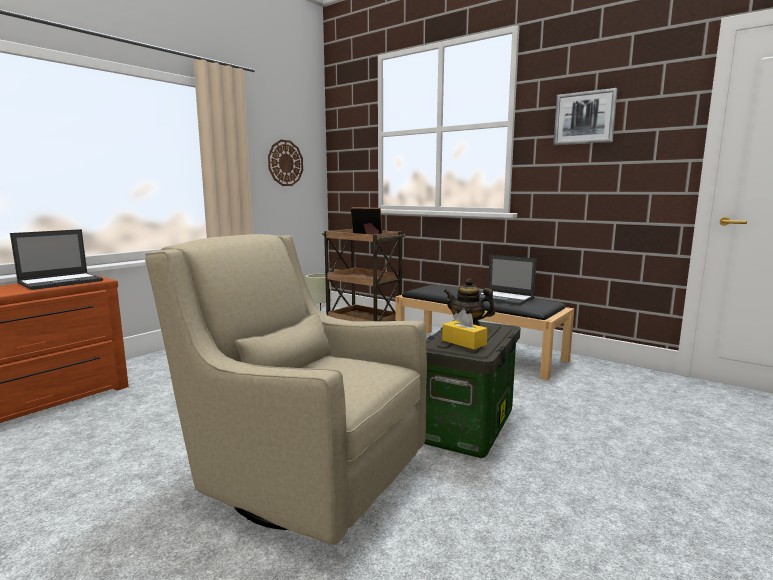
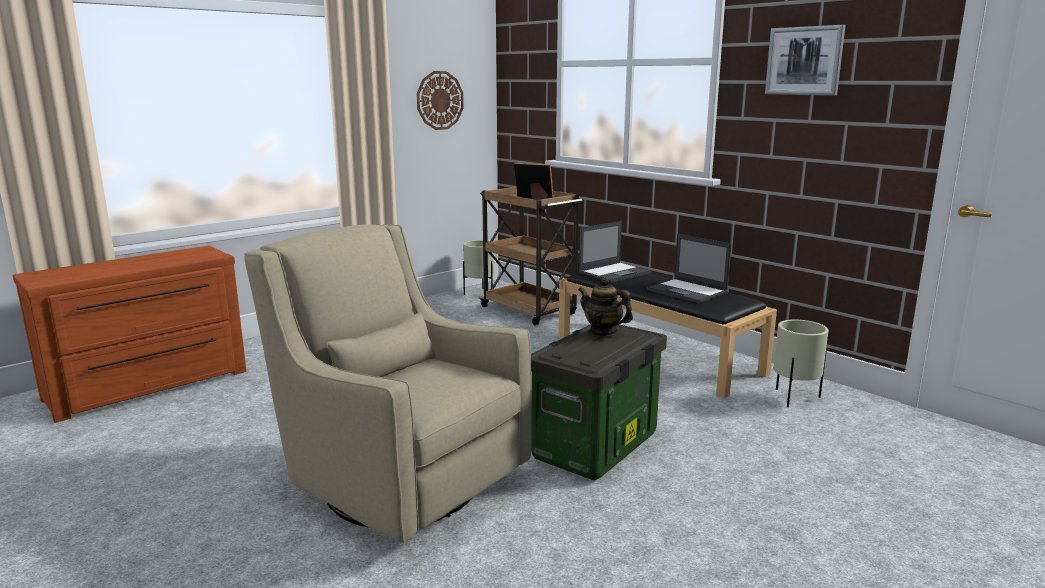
camera: 10 degrees right, 5 degrees up
laptop [10,229,103,290] -> laptop moved to [579,221,651,283]
yellow tissue box [442,310,488,350] -> none
none -> beige planter [773,320,829,408]

